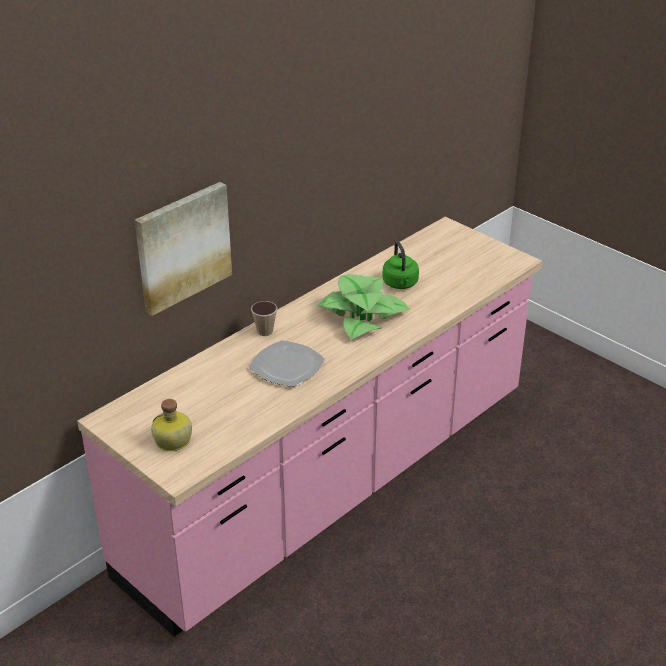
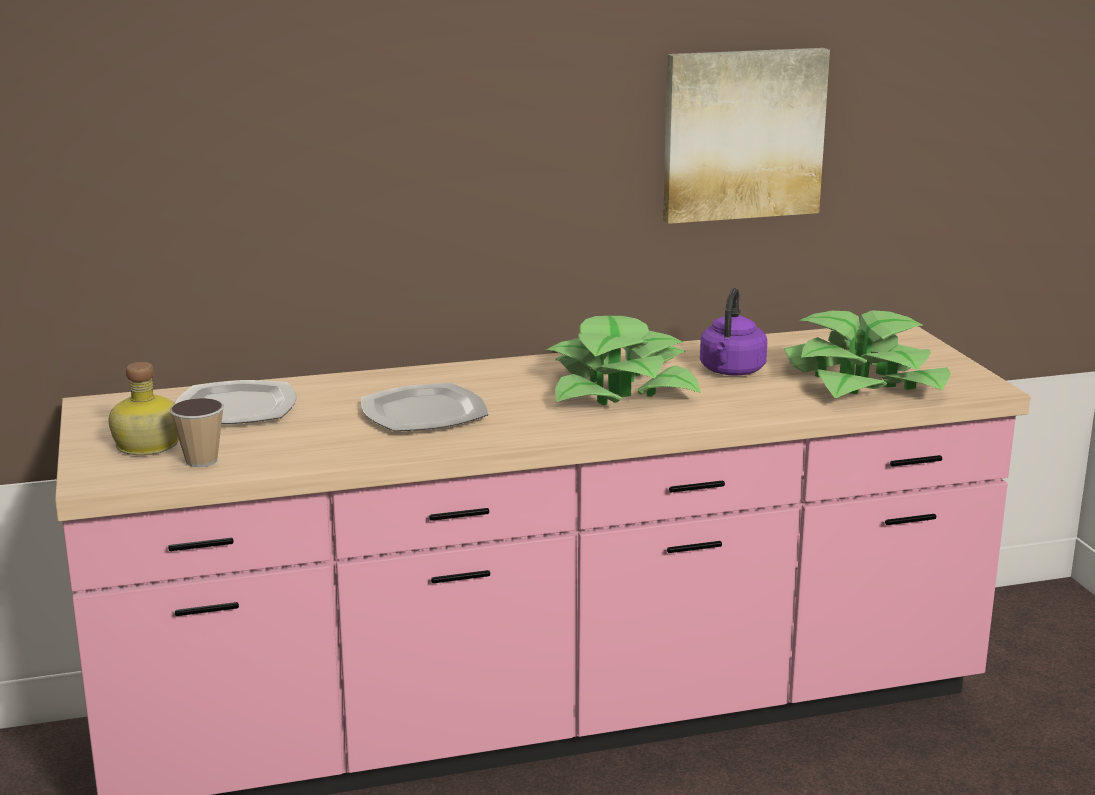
camera: 30 degrees right, 15 degrees down
picture [135,182,232,316] -> picture moved to [663,48,830,224]
cup [251,301,277,336] -> cup moved to [170,398,224,467]
green kettle [382,241,419,289] -> purple kettle [700,288,767,375]
none -> plate [175,380,297,424]
none -> potted plant [784,310,951,398]

